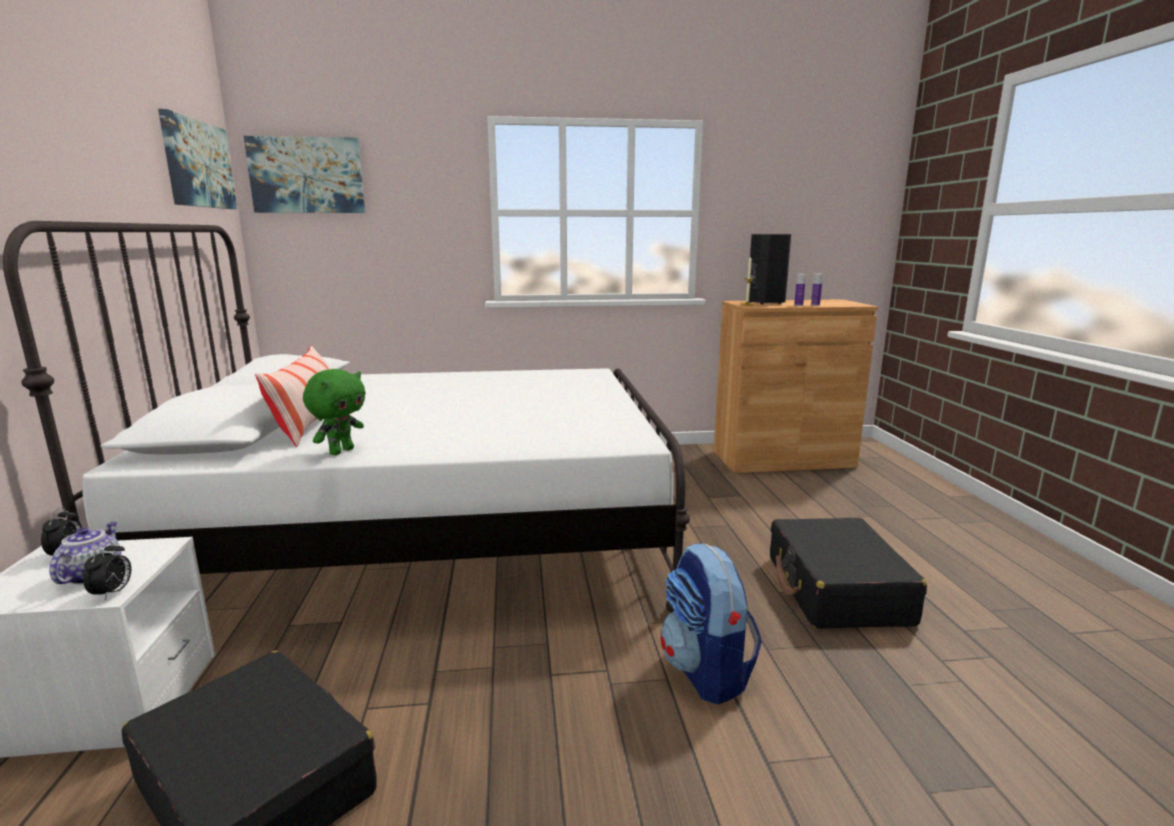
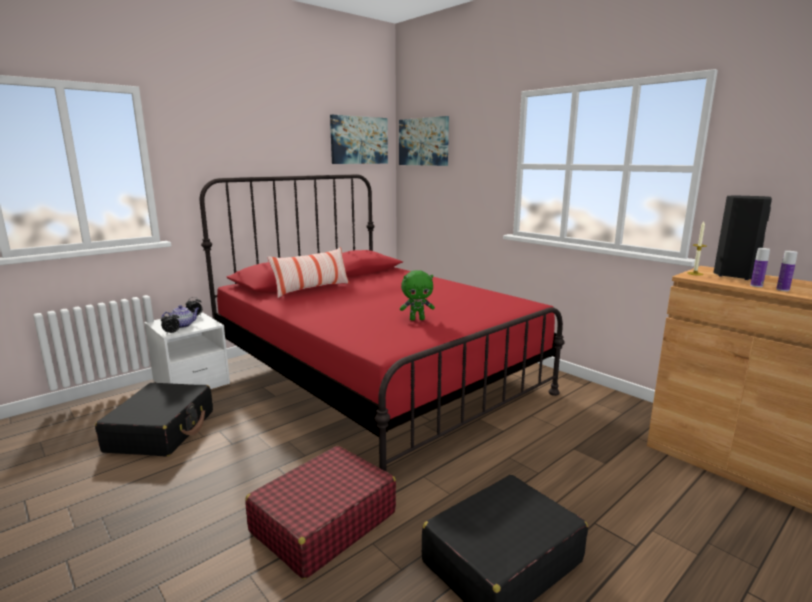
camera: 55 degrees right, 0 degrees up
white bed [3,221,690,613] -> red bed [200,174,565,472]
green plush toy [303,369,366,455] -> green plush toy moved to [400,270,435,321]
backpack [660,543,762,704] -> red suitcase [245,446,396,579]

